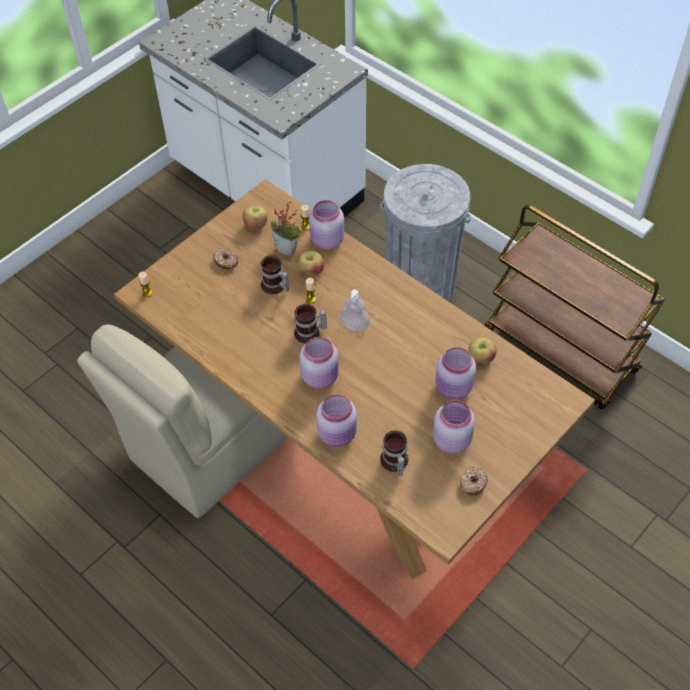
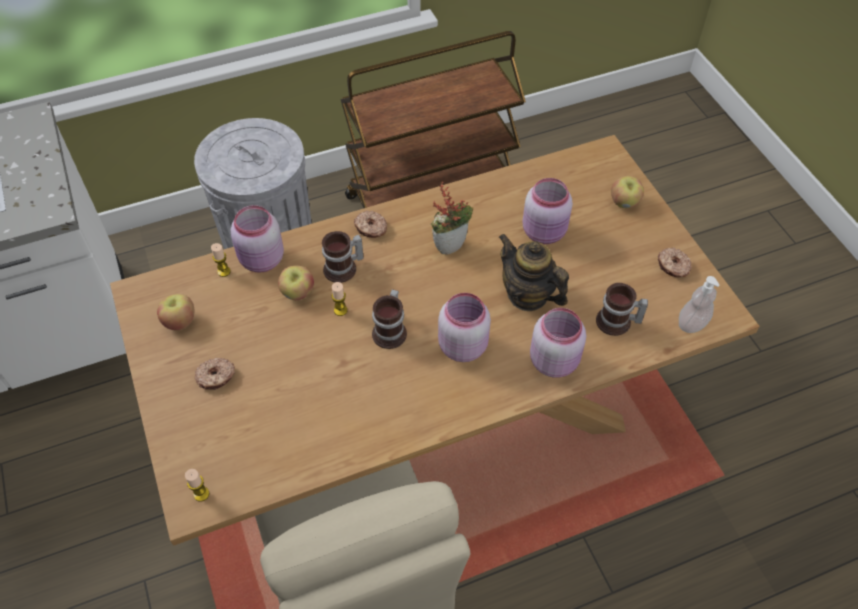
camera: 65 degrees left, 0 degrees up
mug [260,255,289,294] -> mug moved to [322,231,364,283]
potted plant [270,201,301,256] -> potted plant moved to [431,181,473,255]
soap dispenser [340,289,370,331] -> soap dispenser moved to [679,276,719,333]
pink jar [433,400,475,454] -> none
apple [468,337,497,364] -> apple moved to [611,176,644,208]
none -> donut [354,211,387,238]
none -> teapot [499,234,569,311]

